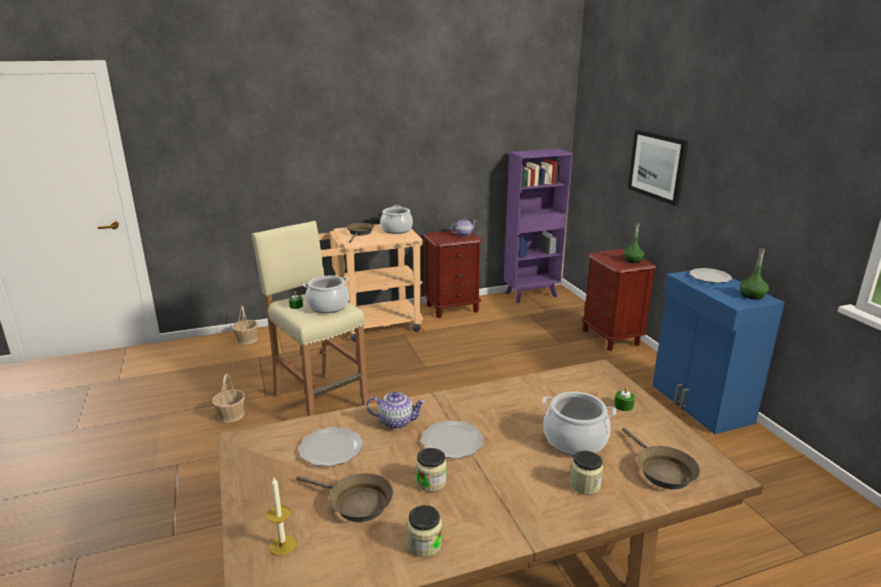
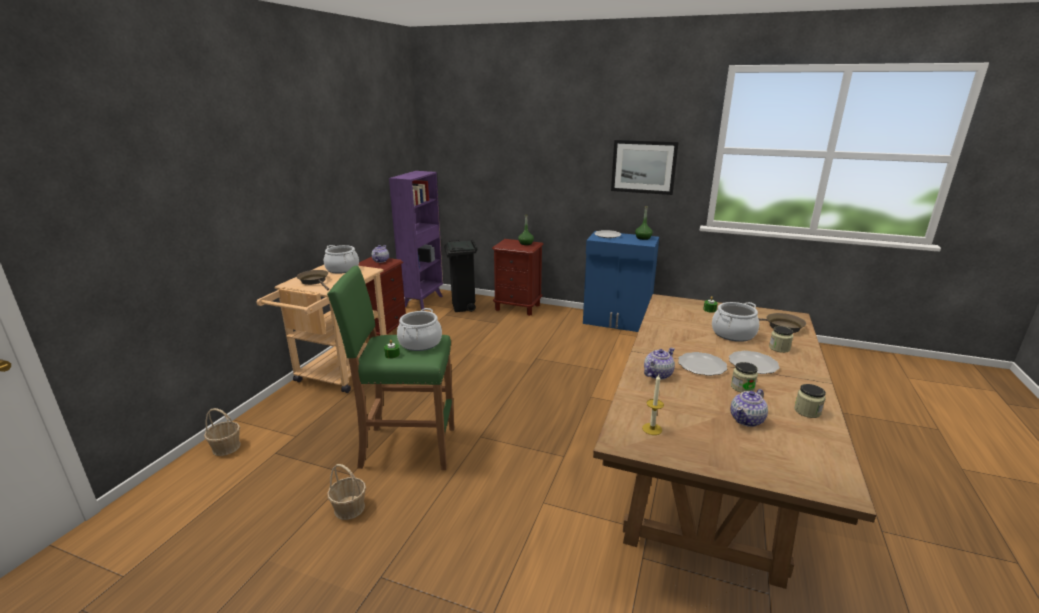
camera: 50 degrees left, 0 degrees up
beige stool [251,221,368,416] -> green stool [327,266,454,470]
candle [267,477,296,556] -> candle moved to [642,375,664,435]
brown frying pan [296,473,393,522] -> teapot [731,389,768,427]
plate [298,427,363,467] -> plate moved to [729,351,780,374]
picture [628,129,688,206] -> picture moved to [611,140,679,195]
none -> black trash can [444,240,477,312]

